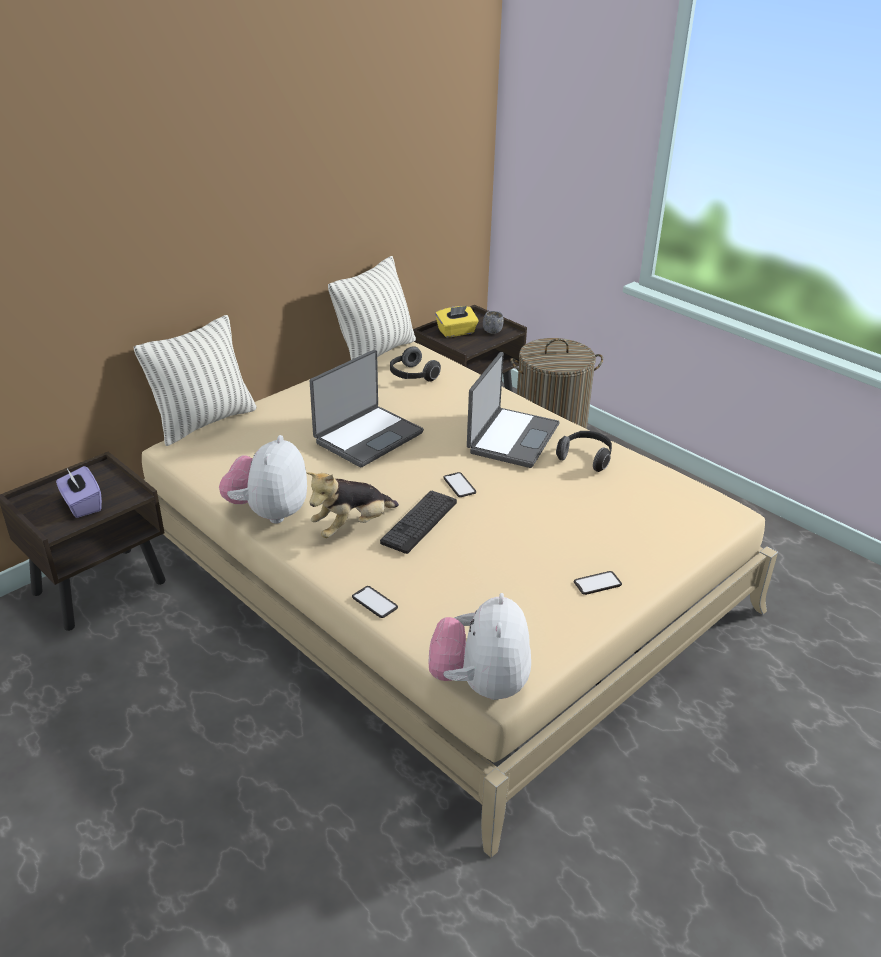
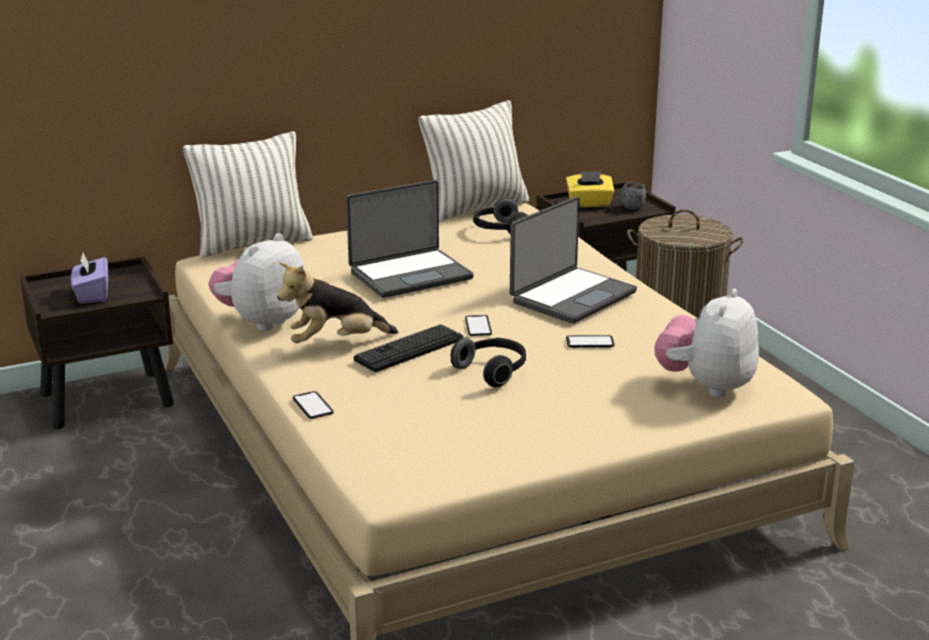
camera: 20 degrees right, 10 degrees down
plush toy [429,593,531,700] -> plush toy moved to [654,289,759,398]
headphones [556,431,612,472] -> headphones moved to [451,337,526,387]
phone [574,571,622,595] -> phone moved to [566,335,615,348]

